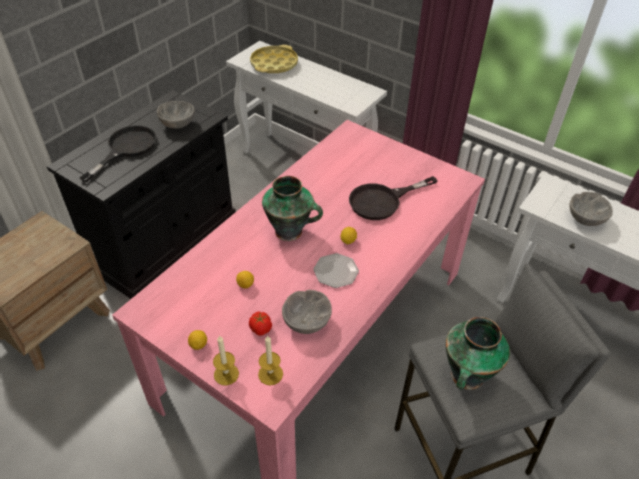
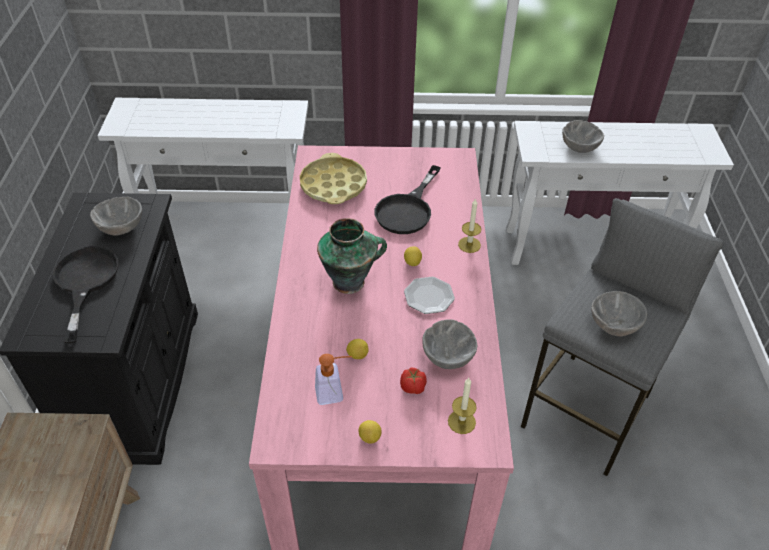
camera: 35 degrees left, 0 degrees up
candle [213,335,239,385] -> candle moved to [458,198,481,253]
yellow tray [250,45,298,73] -> yellow tray moved to [300,153,367,204]
vase [445,317,510,390] -> grey bowl [591,291,647,336]
none -> soap dispenser [315,354,352,405]

